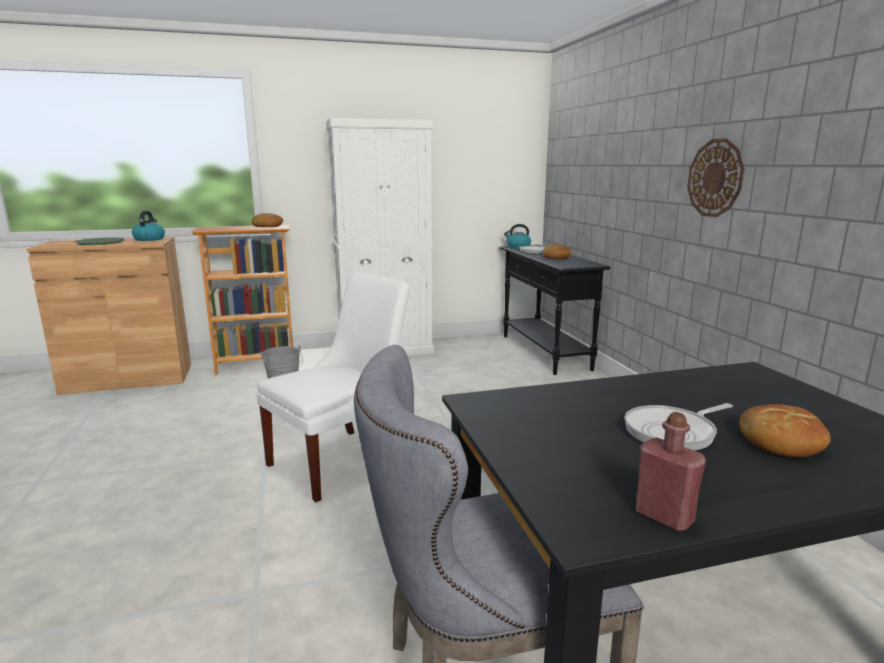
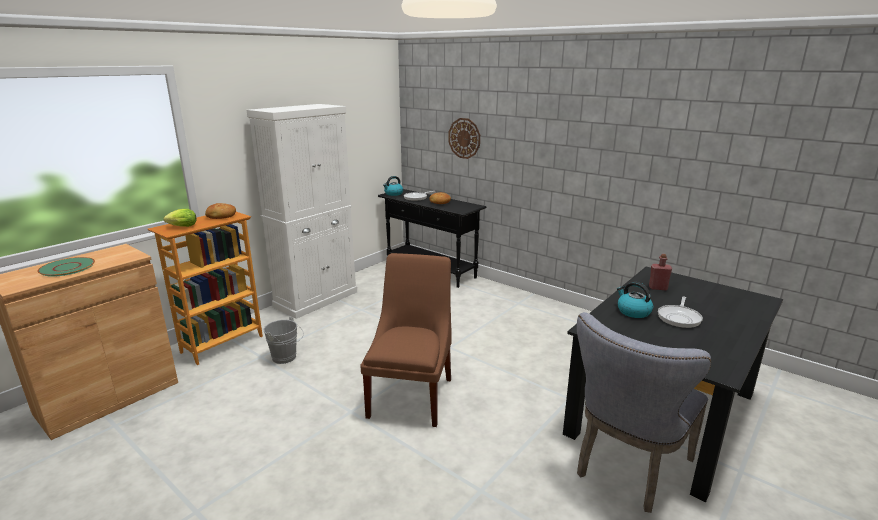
camera: 35 degrees left, 5 degrees up
kettle [132,211,165,241] -> kettle moved to [617,282,653,318]
white chair [256,272,410,502] -> brown chair [360,253,452,427]
red bottle [635,412,706,532] -> red bottle moved to [649,254,672,290]
wall clock [687,138,744,217] -> wall clock moved to [448,118,480,159]
bread [739,404,831,457] -> none
none -> lettuce [164,209,197,227]

